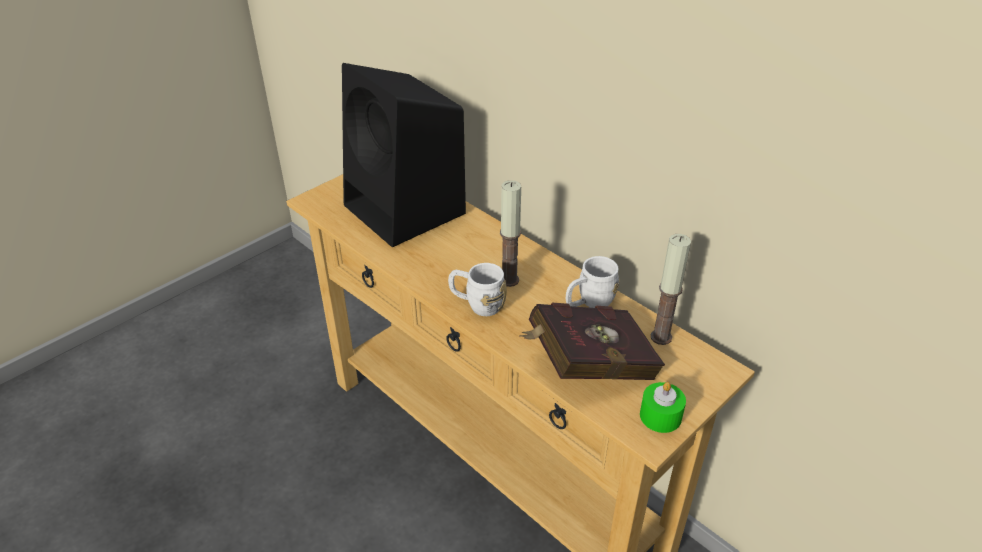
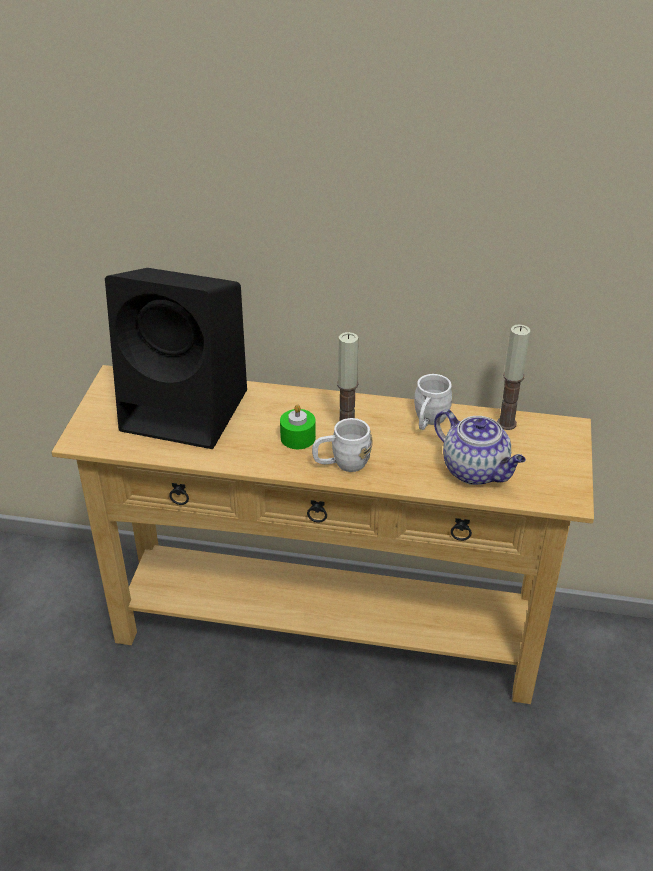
camera: 35 degrees left, 0 degrees up
red book [519,303,665,380] -> teapot [434,409,526,485]
green candle [640,382,686,433] -> green candle moved to [280,404,316,449]

